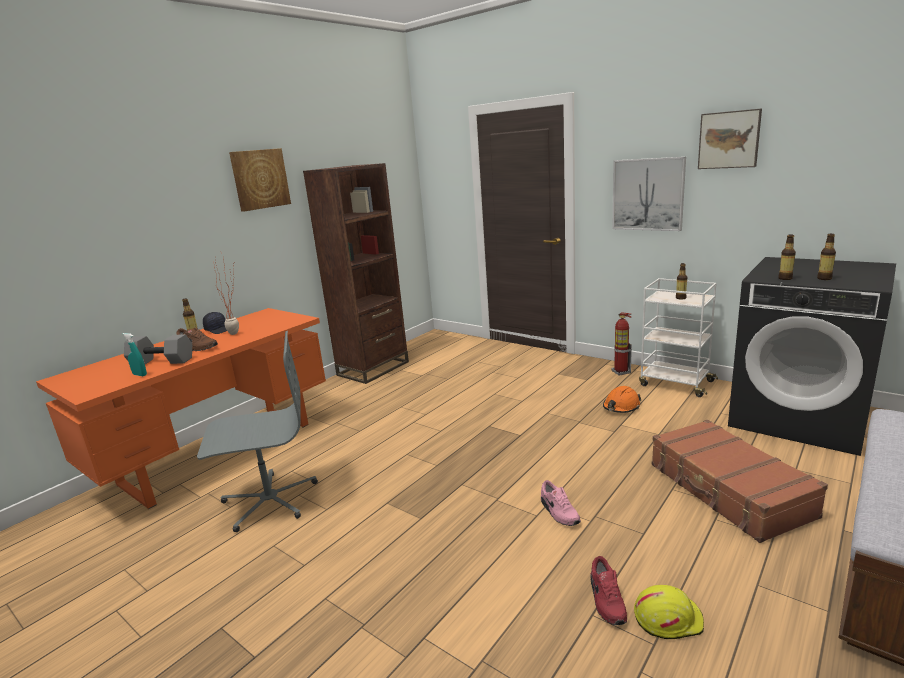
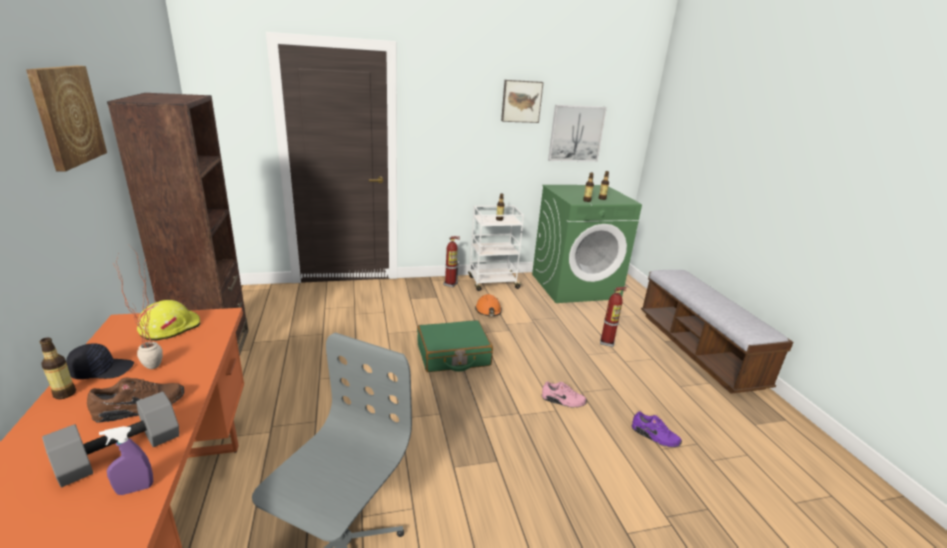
camera: 55 degrees left, 5 degrees up
turquoise spray bottle [123,333,147,376] -> purple spray bottle [99,426,153,495]
red shoe [590,556,627,625] -> purple shoe [632,411,682,447]
picture [612,157,686,231] -> picture moved to [548,105,607,162]
yellow hard hat [634,585,704,639] -> yellow hard hat moved to [137,300,200,341]
brown suitcase [652,420,828,543] -> fire extinguisher [600,287,626,347]
black washing machine [728,257,896,456] -> green washing machine [532,185,642,303]
none -> green suitcase [417,320,493,372]

